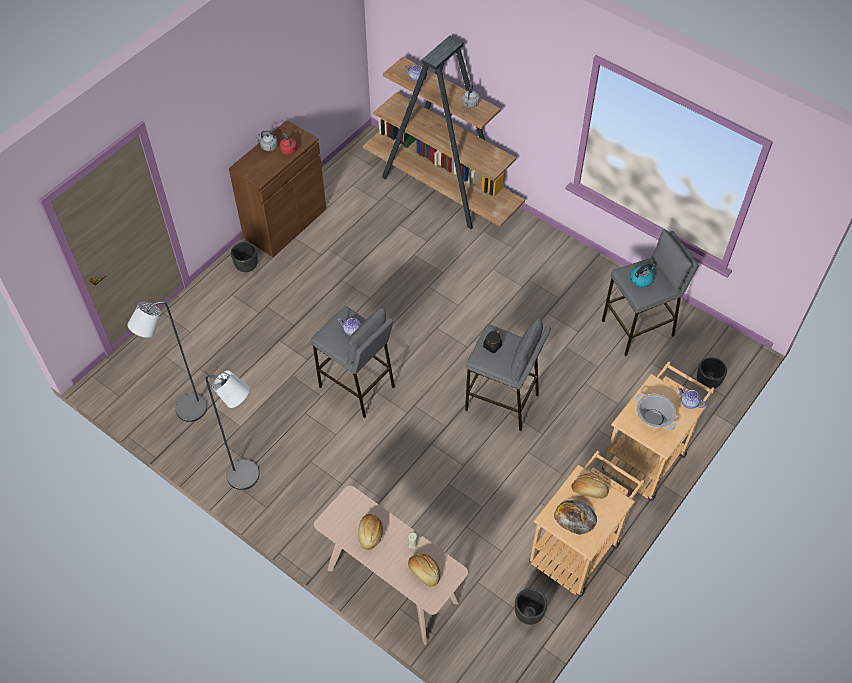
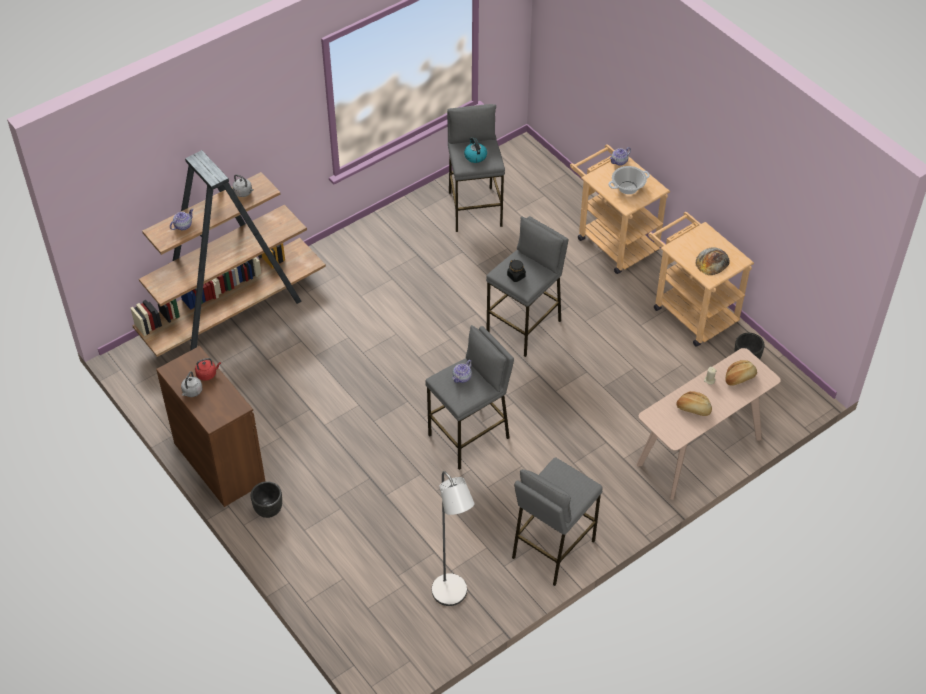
camera: 75 degrees left, 5 degrees down
grey floor lamp [206,370,259,490] -> grey stool [512,457,603,586]
bread [572,473,609,499] -> none
black planter [697,357,727,389] -> none

